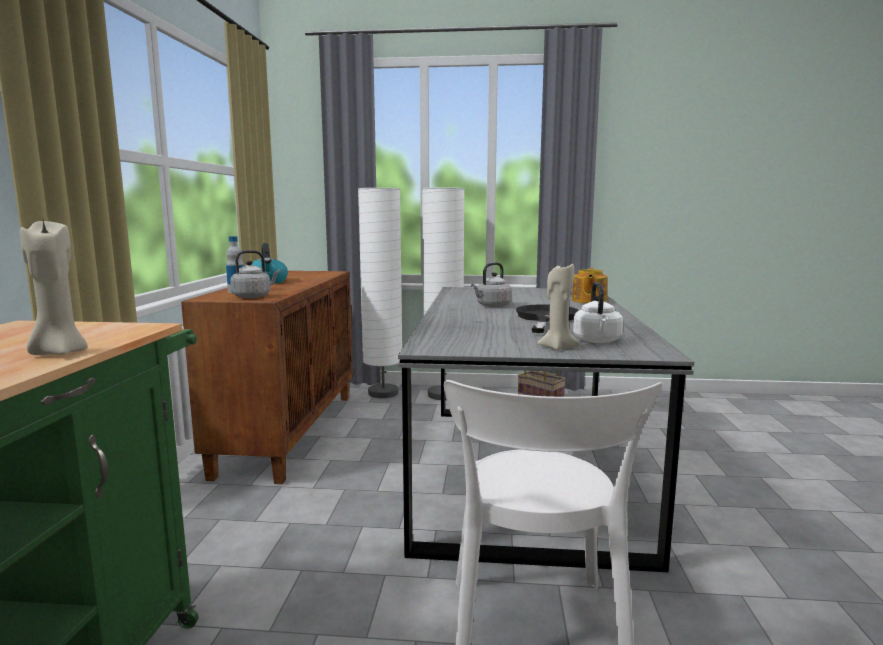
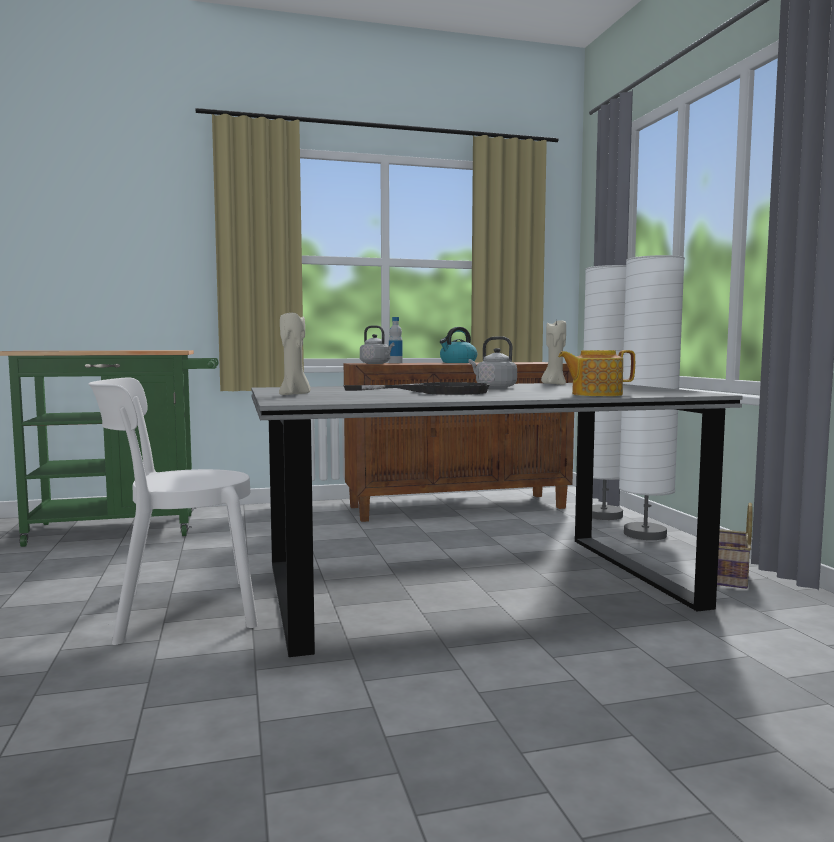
camera: 70 degrees right, 5 degrees down
beige candle [20,220,88,355] -> beige candle moved to [541,319,566,385]
white kettle [573,282,623,343] -> none

